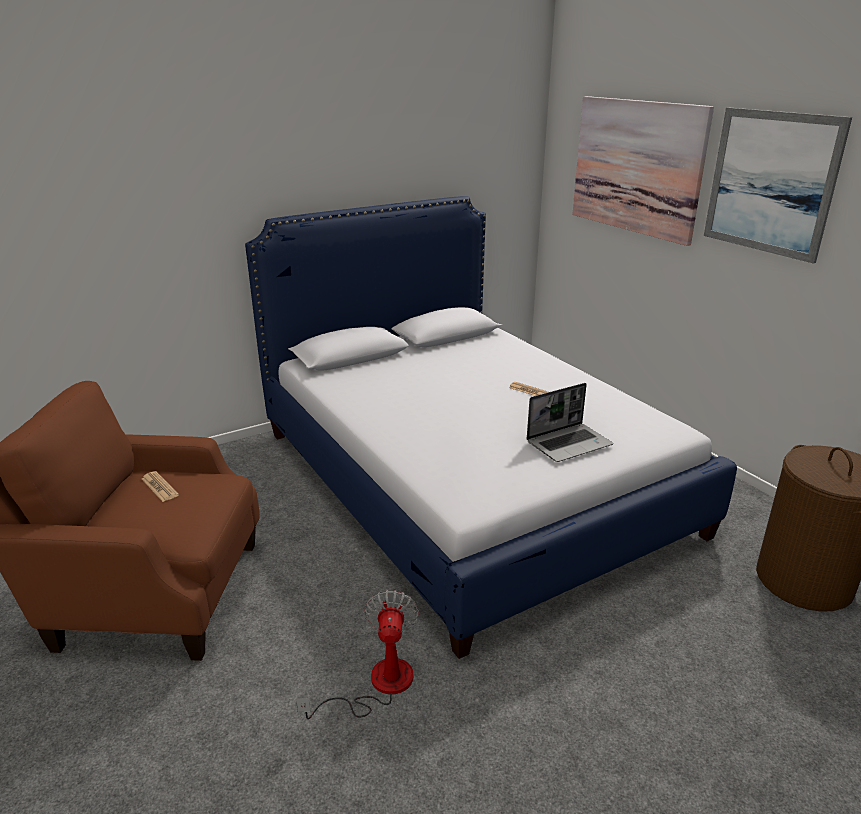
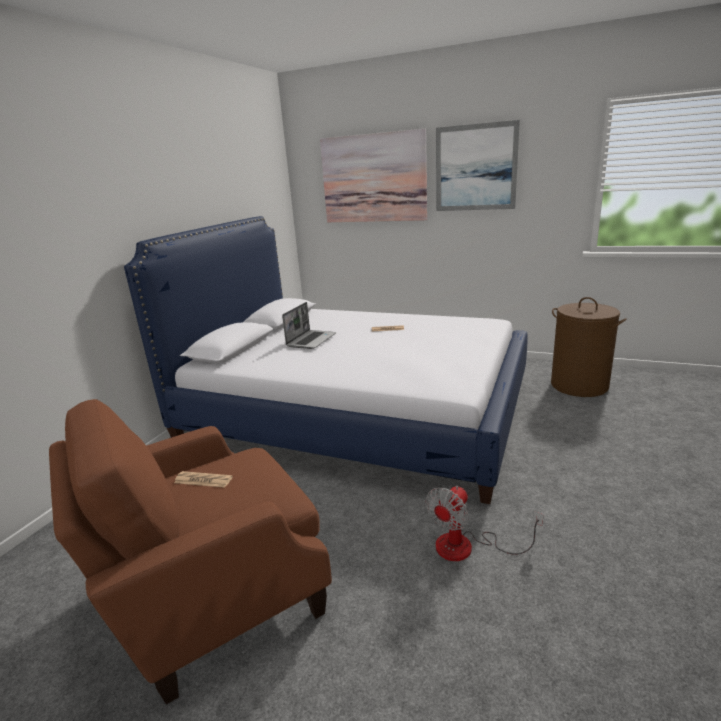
camera: 35 degrees left, 5 degrees down
fan [296,590,419,719] -> fan turned 105 degrees counterclockwise [426,486,544,561]
laptop [527,383,613,462] -> laptop moved to [282,302,336,349]

